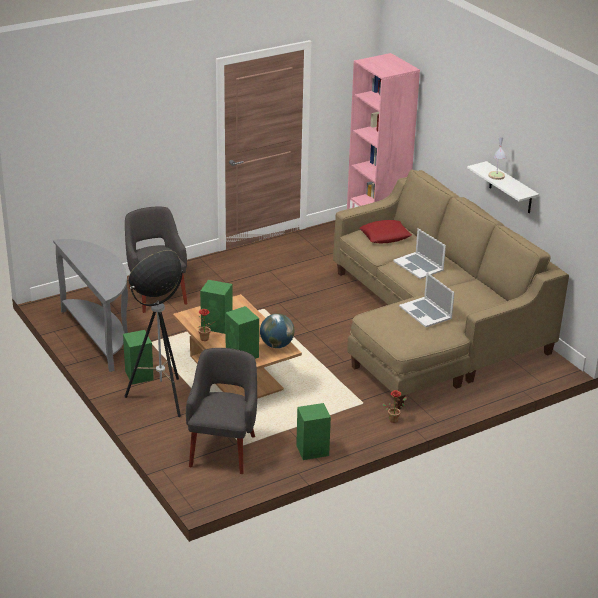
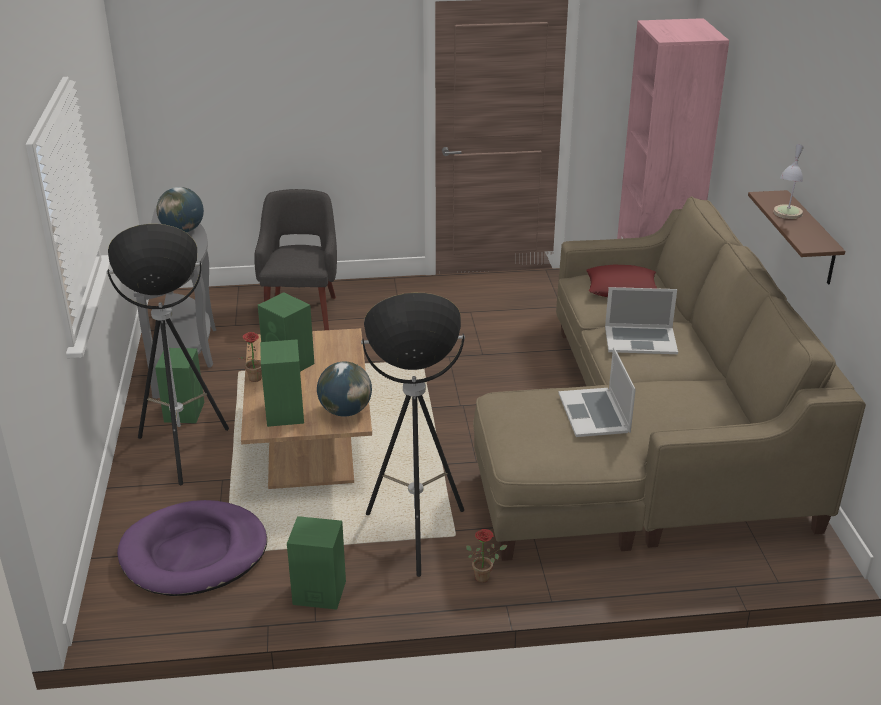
camera: 25 degrees right, 0 degrees up
grey armchair [186,348,257,474] -> purple dog bed [117,500,267,596]
laptop [393,228,446,279] -> laptop turned 75 degrees counterclockwise [605,287,678,354]
white shelf [467,161,539,213] -> brown shelf [748,190,845,285]
none -> globe [156,187,204,233]
none -> floor lamp [361,293,465,577]

